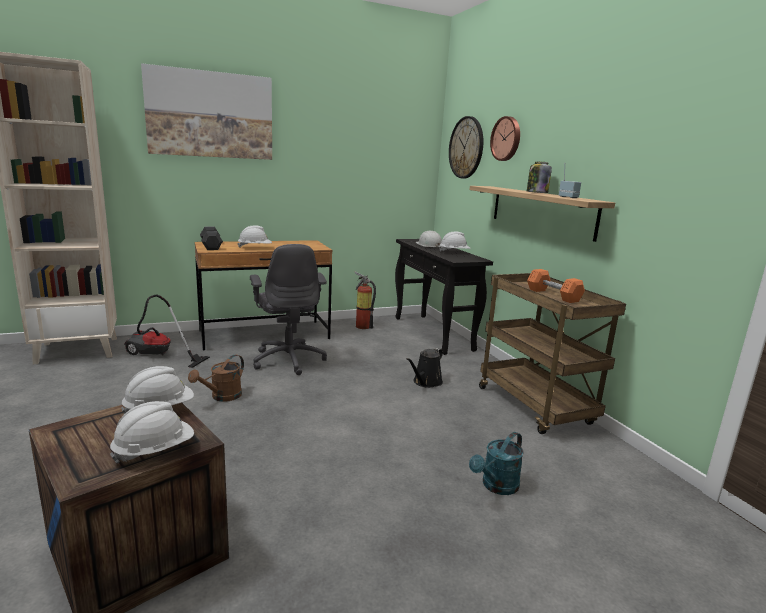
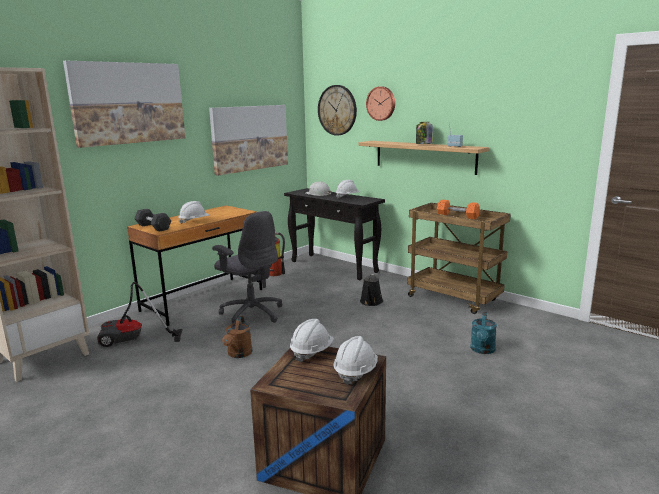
camera: 25 degrees left, 0 degrees up
none -> picture [209,105,288,176]

